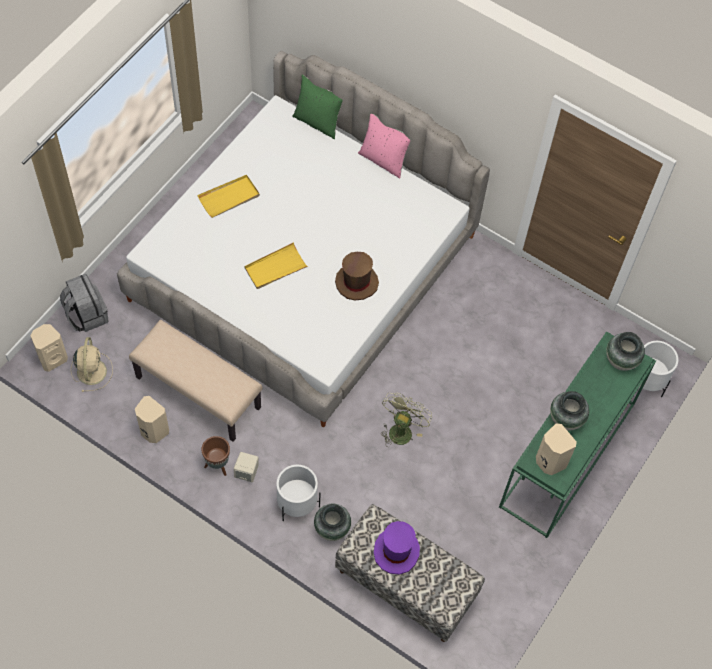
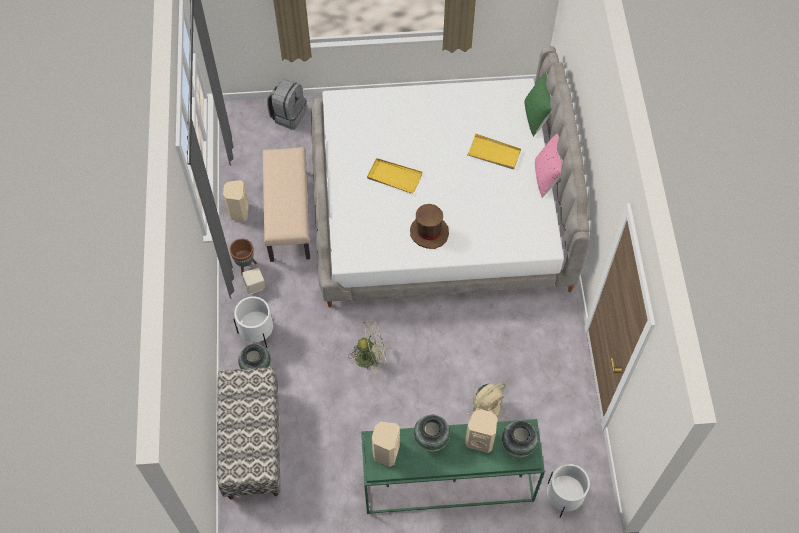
camera: 55 degrees right, 0 degrees up
beige speaker [30,324,68,372] -> beige speaker moved to [465,409,497,453]
beige fan [71,337,113,392] -> beige fan moved to [467,382,508,422]
yellow tray [198,175,260,218] -> yellow tray moved to [467,133,521,169]
purple hat [374,521,420,575] -> none

